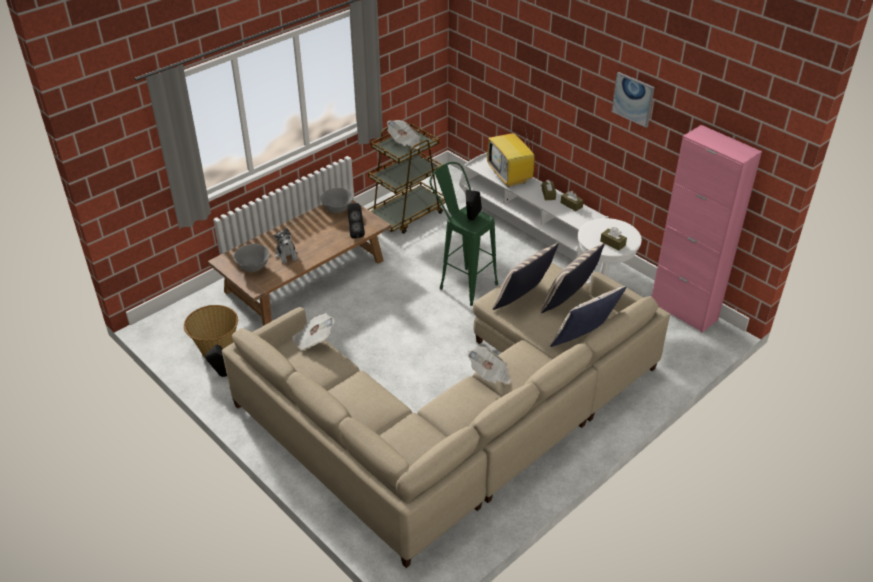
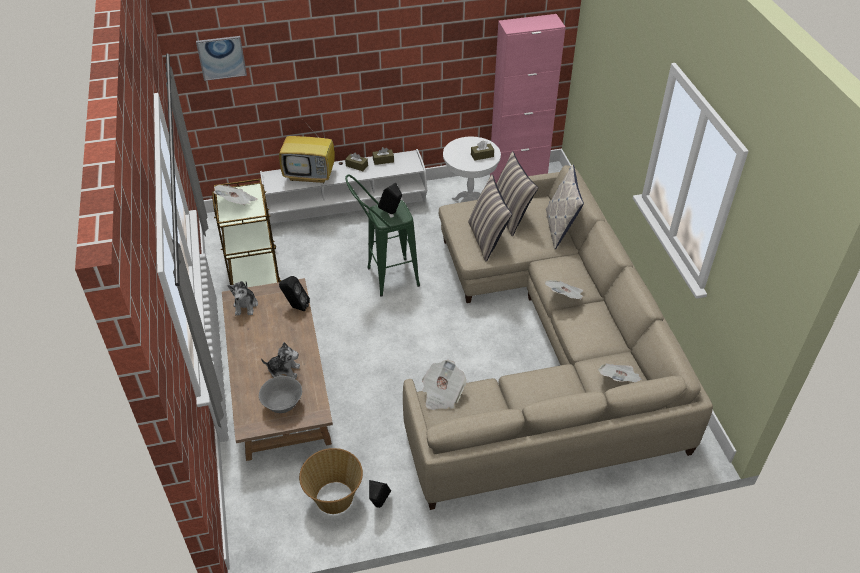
camera: 60 degrees left, 5 degrees up
grey bowl [320,188,353,213] -> plush toy [227,281,258,315]
picture [612,72,655,128] -> picture moved to [196,36,247,81]
none -> newspaper [598,363,642,382]

